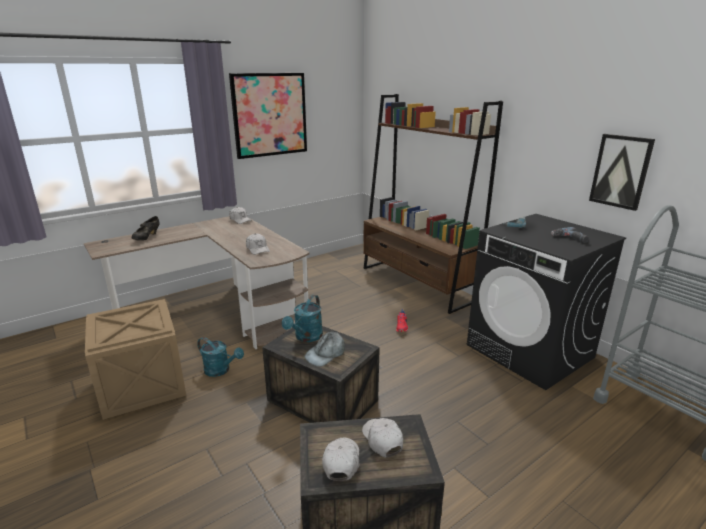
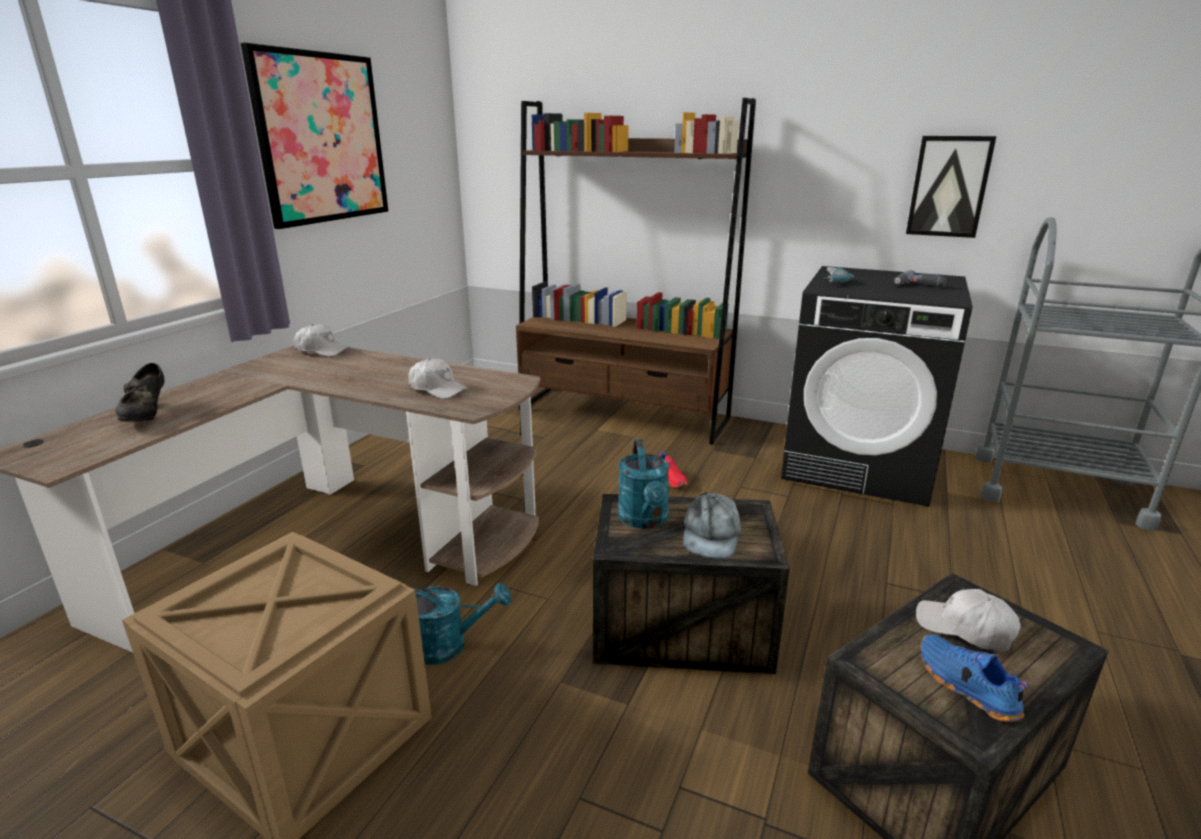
camera: 30 degrees left, 0 degrees up
white cap [322,437,360,481] -> blue shoe [921,634,1029,722]

